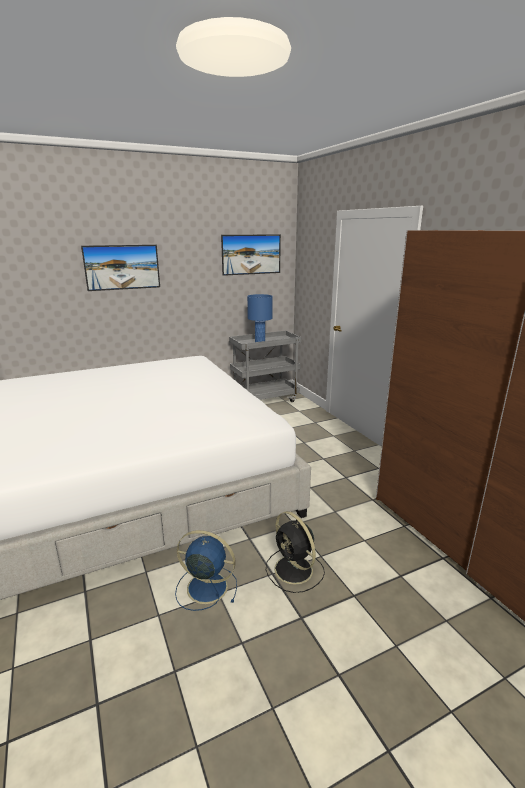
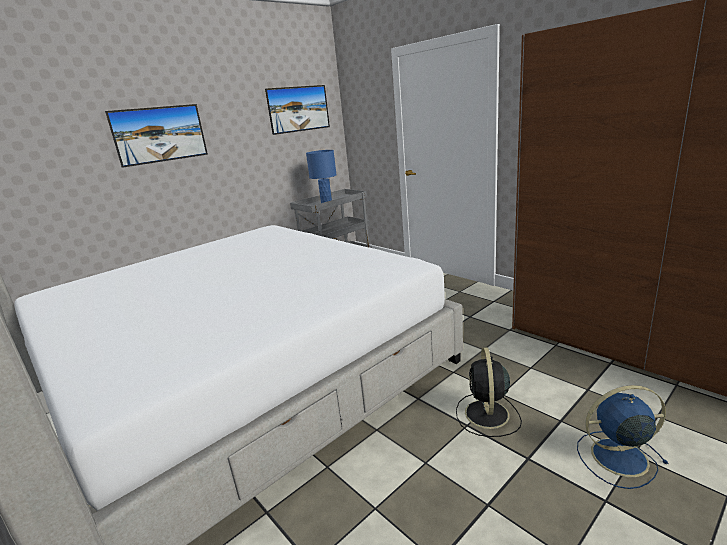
camera: 15 degrees left, 0 degrees up
blue fan [175,530,237,611] -> blue fan moved to [577,385,668,489]
black fan [266,511,325,593] -> black fan turned 60 degrees clockwise [456,347,522,437]

